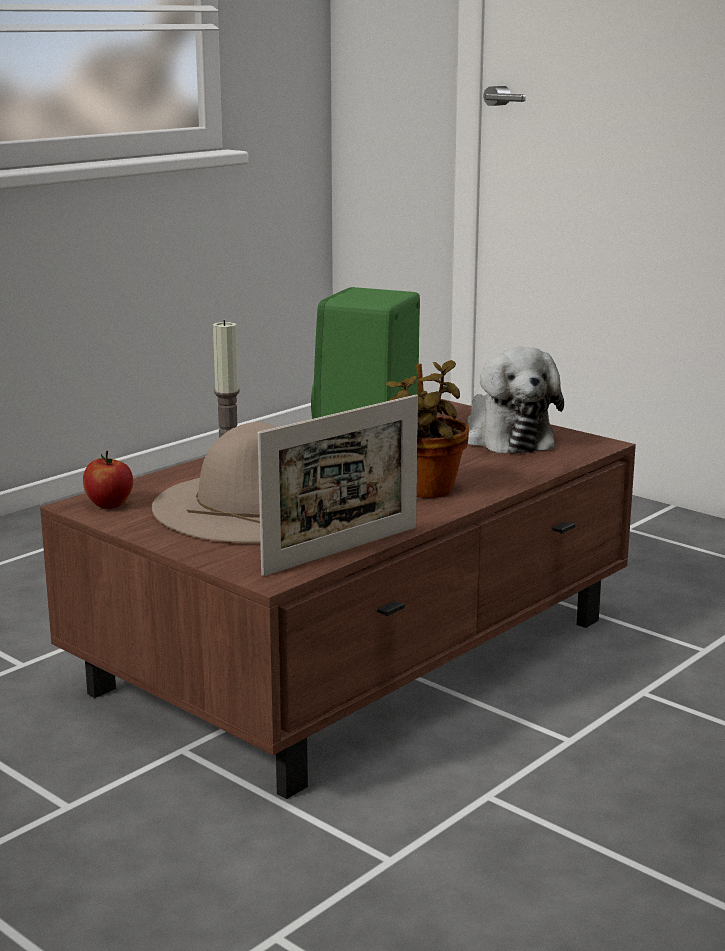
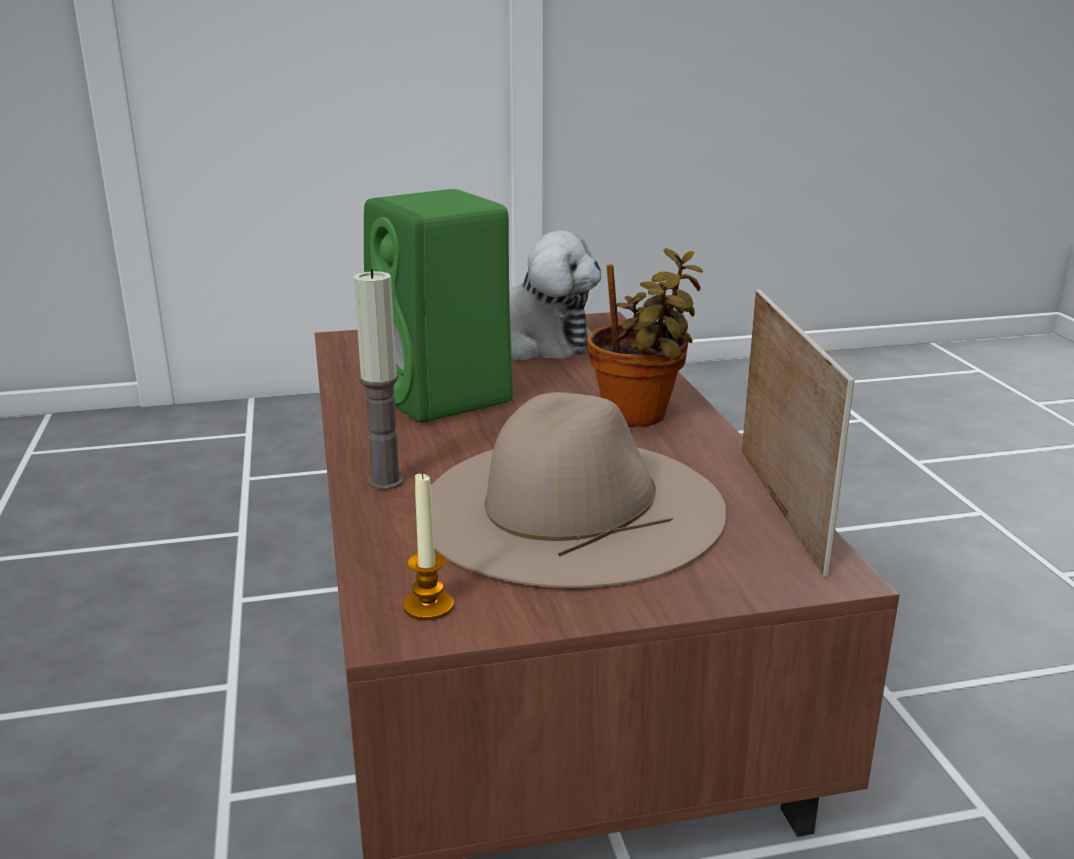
camera: 55 degrees left, 5 degrees up
apple [83,451,133,509] -> candle [403,471,454,620]

